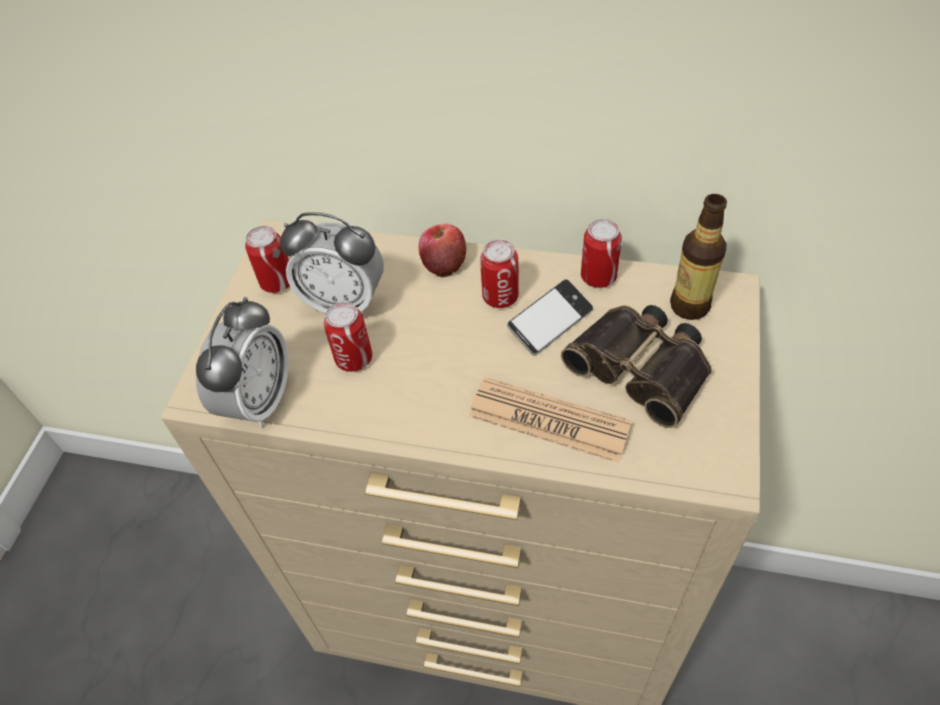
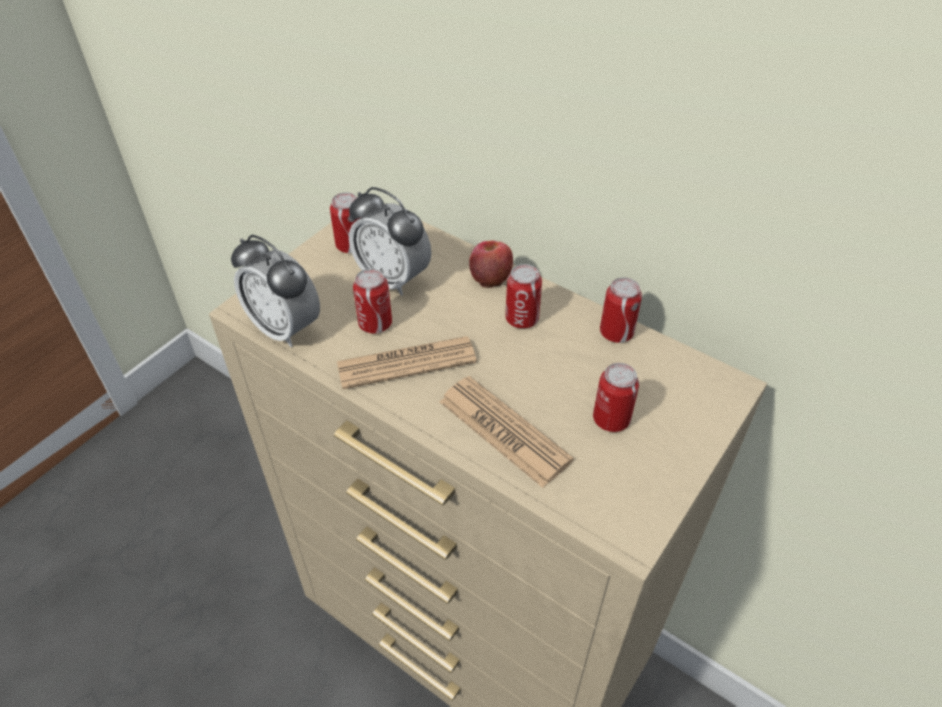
camera: 20 degrees right, 5 degrees down
alarm clock [196,297,289,427] -> alarm clock turned 90 degrees clockwise [231,235,320,347]
phone [507,279,593,355] -> none
binoculars [561,305,712,428] -> can [593,363,639,432]
bottle [670,194,727,320] -> none
none -> newspaper [337,336,477,389]

